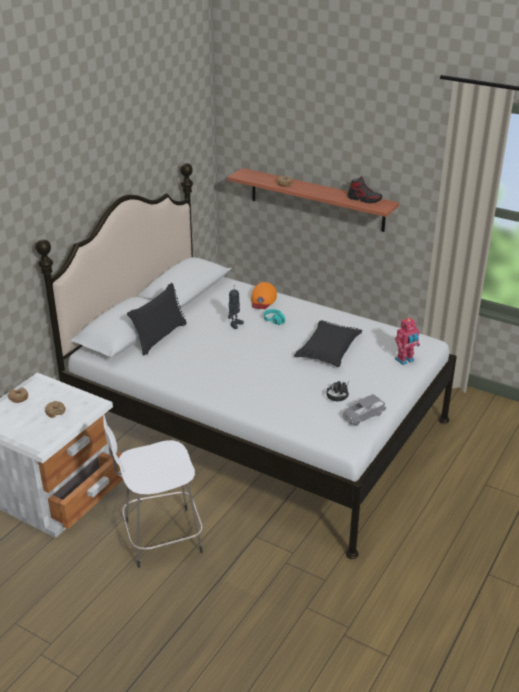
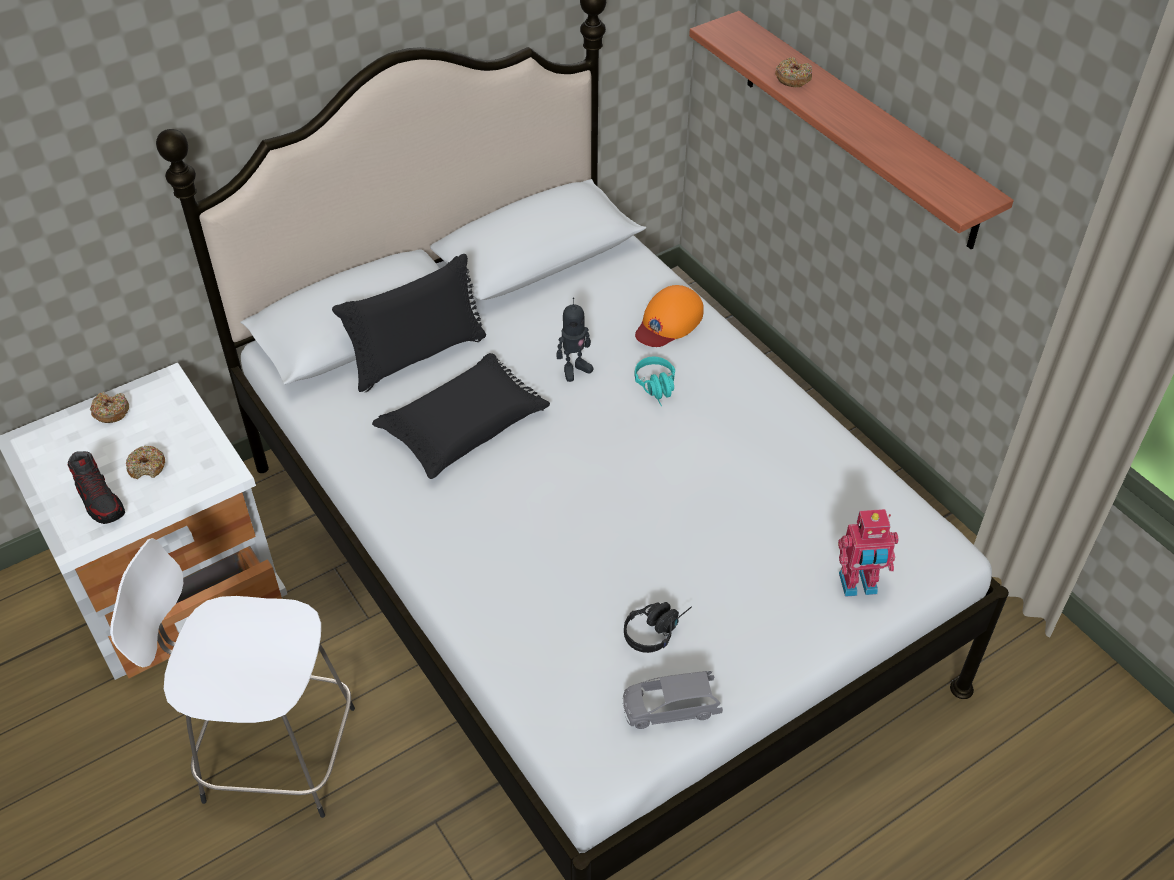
camera: 25 degrees right, 15 degrees up
black pillow [294,320,362,367] -> black pillow moved to [372,353,550,479]
shoe [347,177,382,203] -> shoe moved to [68,451,125,524]

